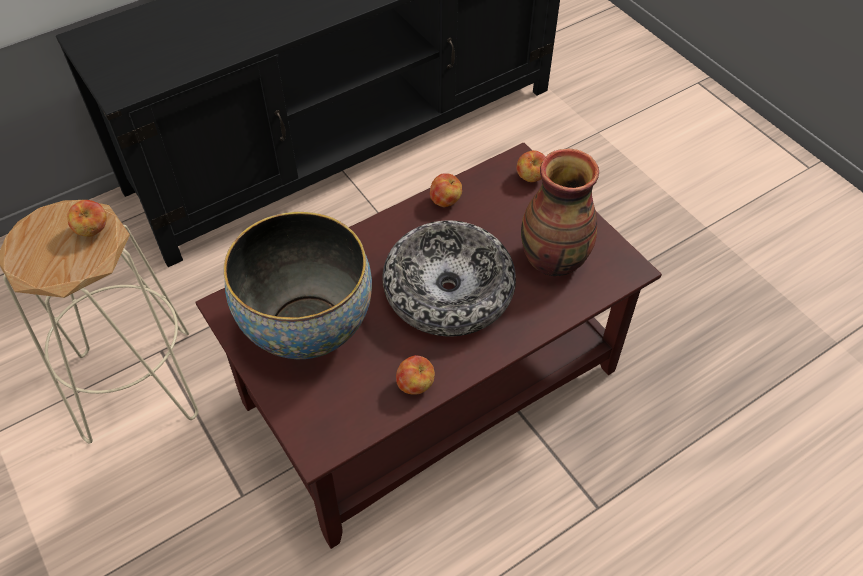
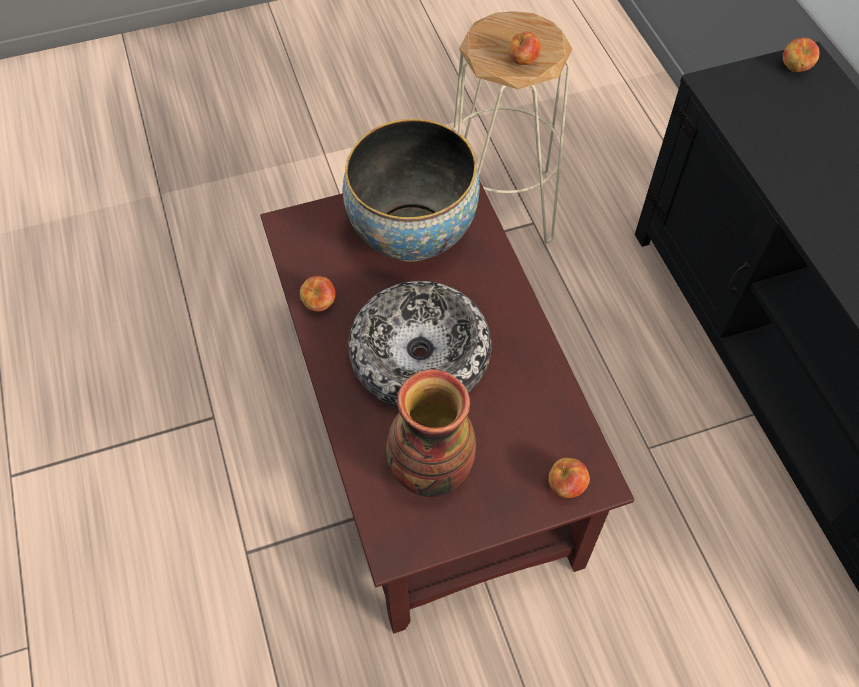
camera: 105 degrees right, 5 degrees up
apple [430,173,462,207] -> apple moved to [783,38,819,72]

